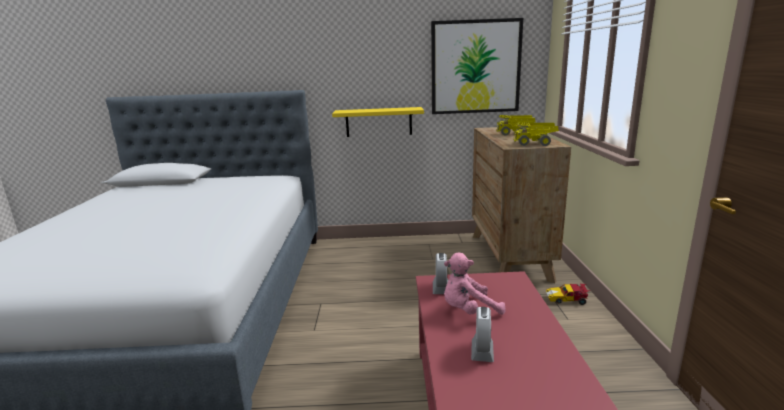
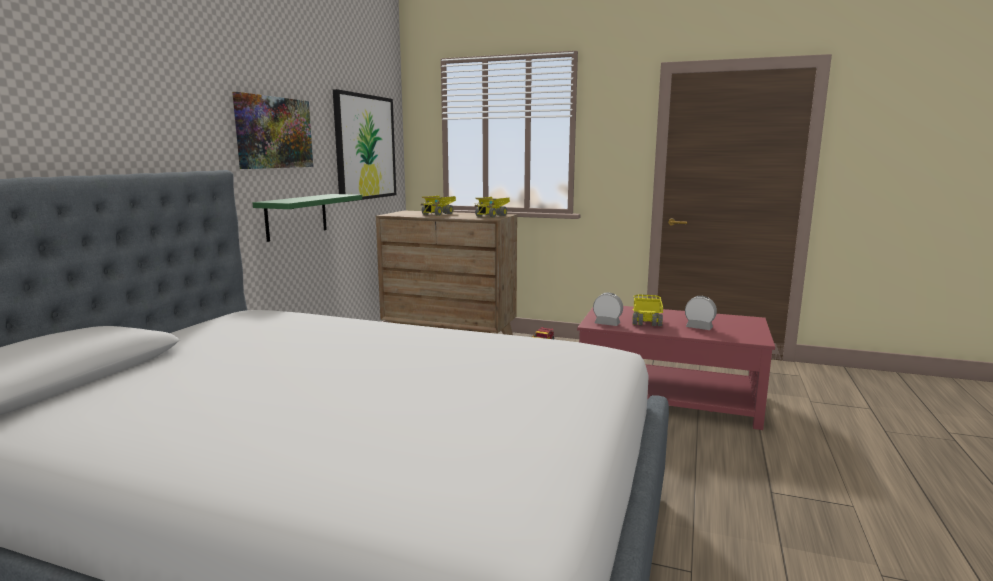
camera: 70 degrees left, 5 degrees down
yellow shelf [332,107,424,137] -> green shelf [253,194,362,242]
pink plush toy [444,253,506,315] -> toy truck [632,294,663,326]
none -> picture [232,92,313,169]

